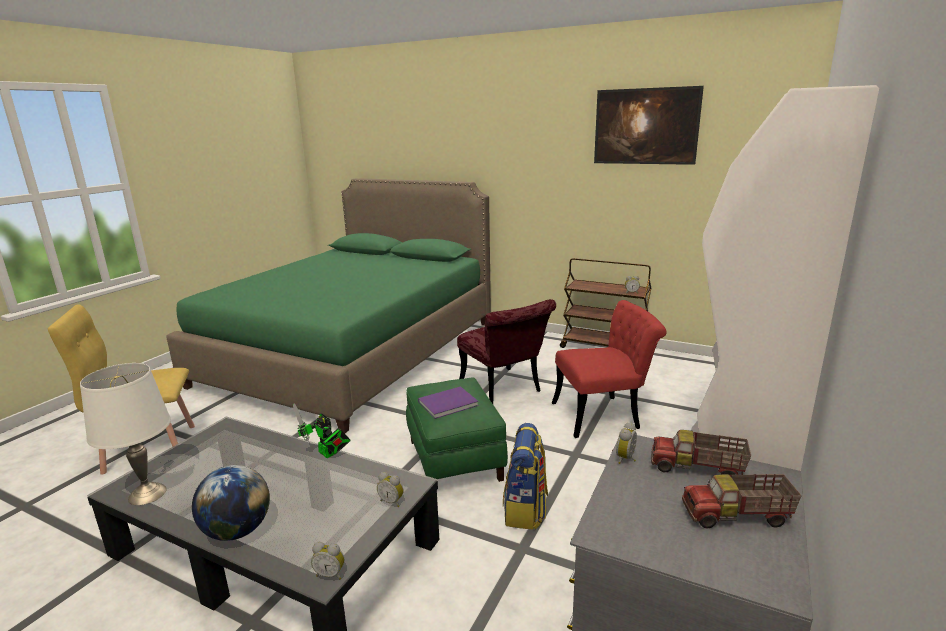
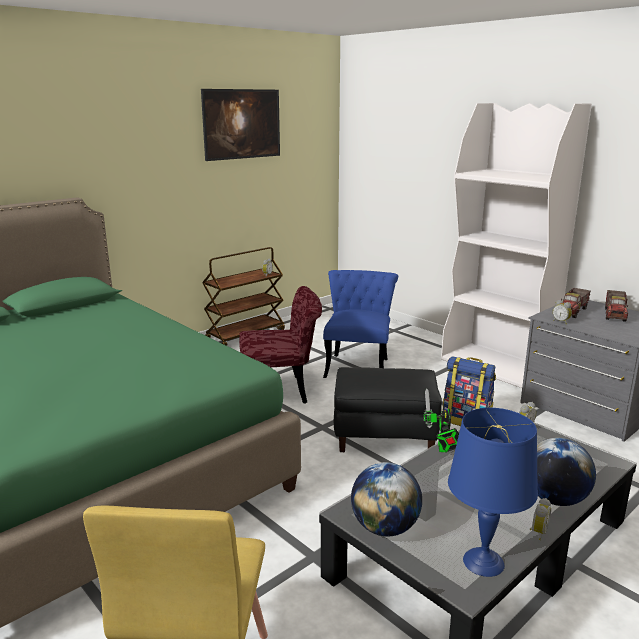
camera: 70 degrees left, 0 degrees up
white table lamp [80,363,171,505] -> blue table lamp [448,408,538,577]
toy robot [293,403,351,458] -> toy robot turned 120 degrees clockwise [424,388,459,452]
alarm clock [311,542,344,580] -> alarm clock moved to [530,498,551,540]
green ottoman [406,377,508,482] -> black ottoman [334,367,442,452]
purple book [418,386,479,419] -> none
red chair [552,300,667,438] -> blue chair [323,270,398,378]
none -> globe [351,462,422,536]

